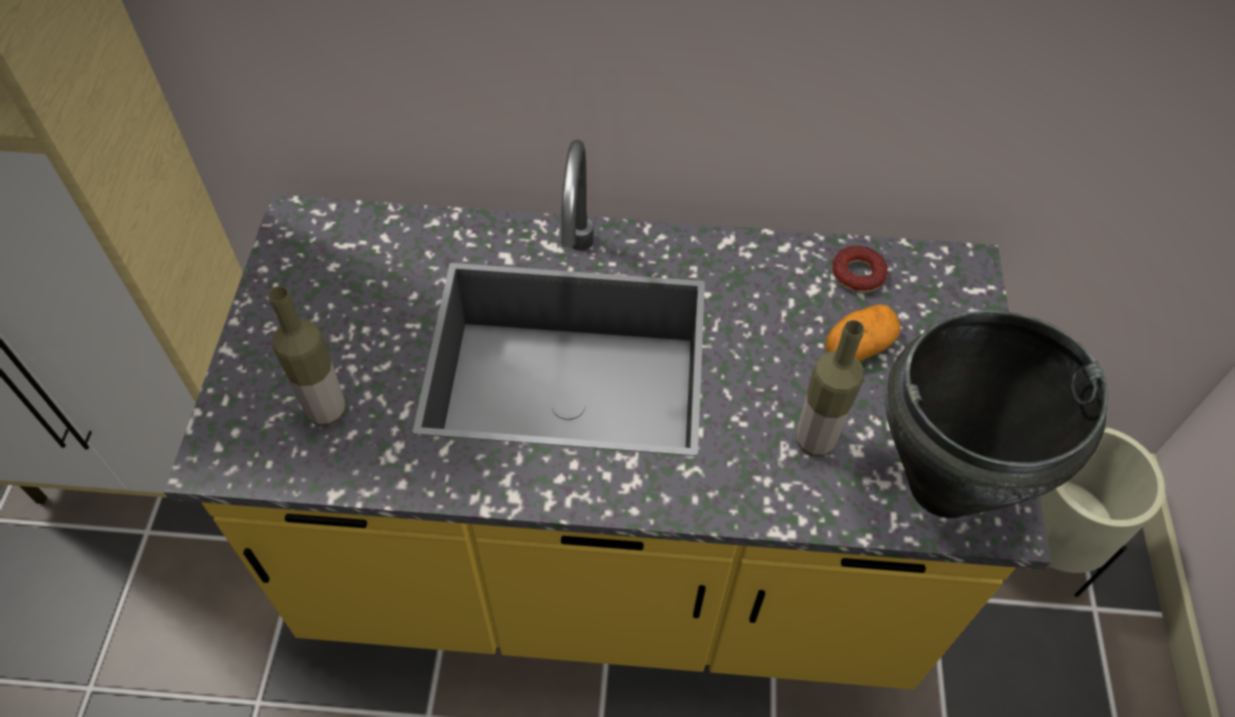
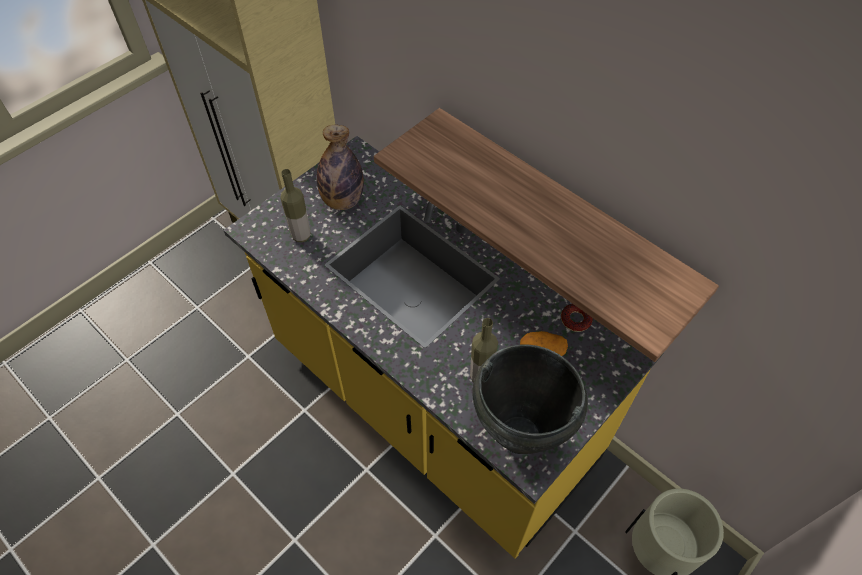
camera: 40 degrees right, 0 degrees up
none -> bottle [317,125,364,210]
none -> shelf [374,108,719,362]

